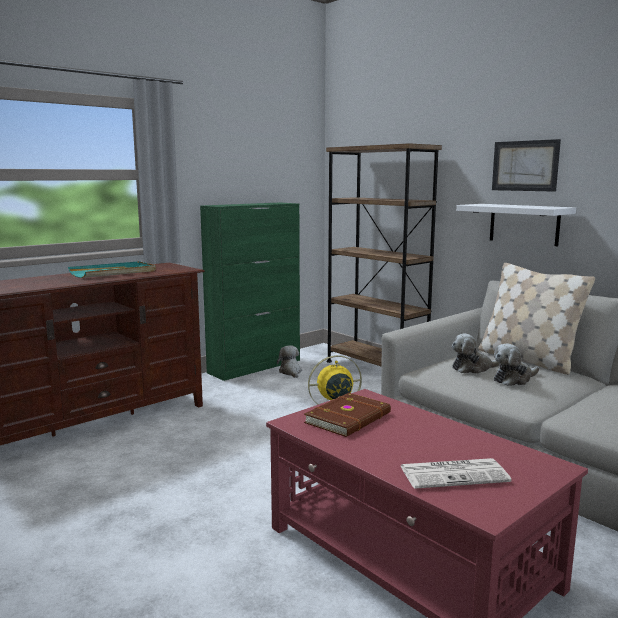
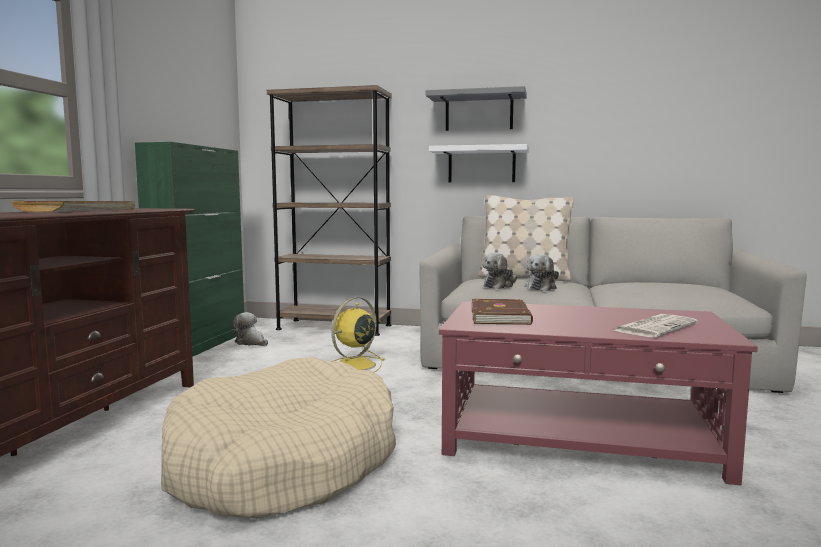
camera: 35 degrees left, 5 degrees down
turquoise tray [68,261,156,278] -> beige tray [10,201,135,212]
picture [492,139,561,192] -> grey shelf [426,86,527,131]
none -> beige dog bed [161,357,396,519]

